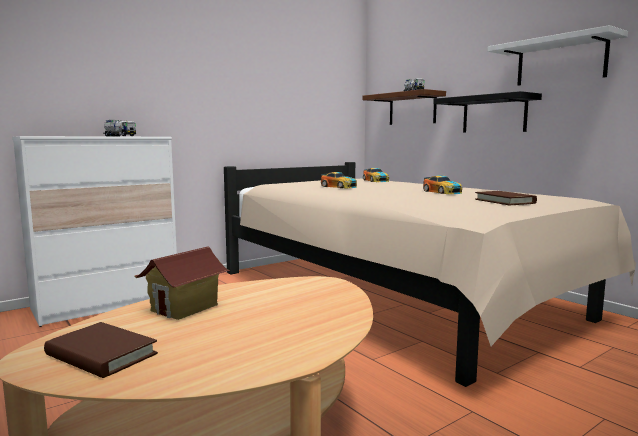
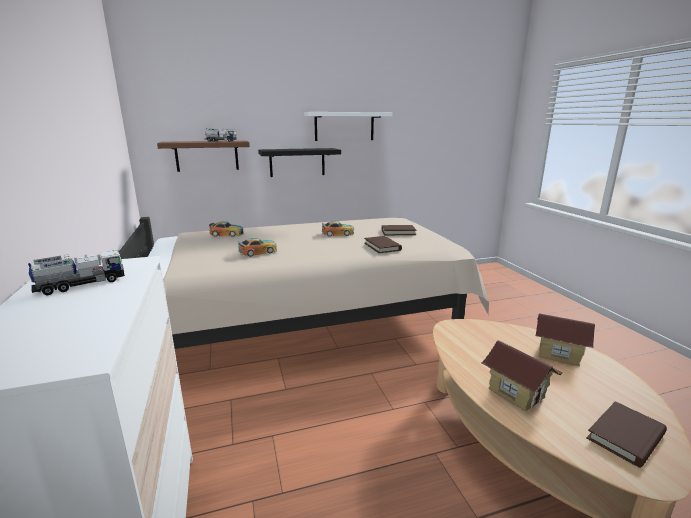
camera: 70 degrees left, 10 degrees up
none -> brown book [364,236,402,254]
none -> toy house [536,313,595,366]

